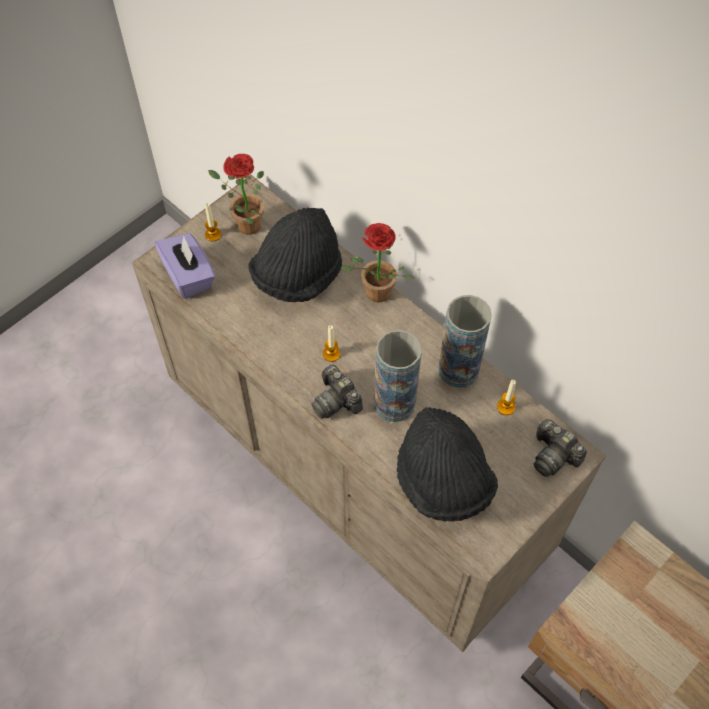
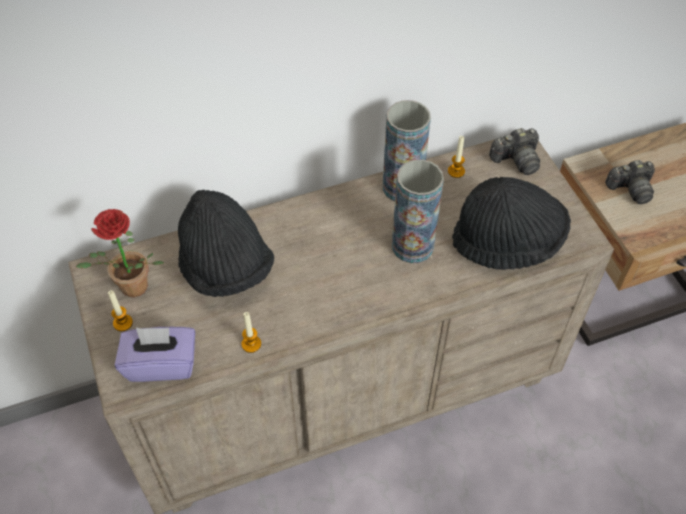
camera: 65 degrees left, 5 degrees down
camera [311,365,363,419] -> camera moved to [605,160,655,204]
candle [323,325,340,362] -> candle moved to [241,312,261,353]
potted plant [341,223,414,303] -> none

